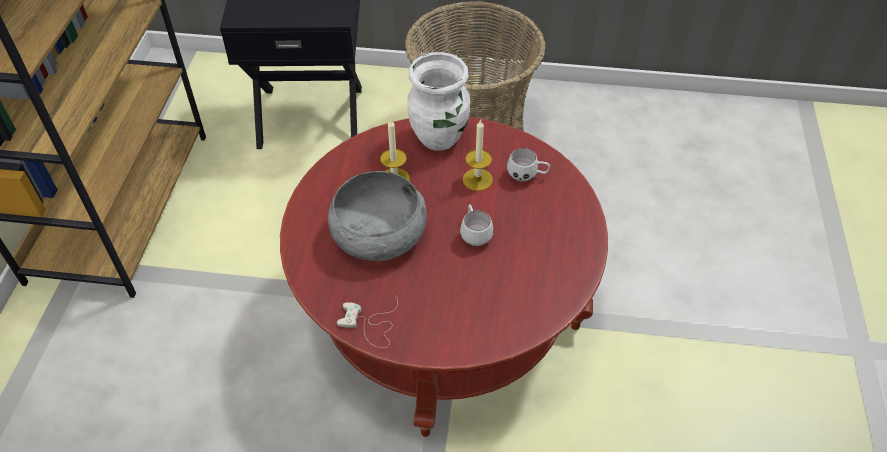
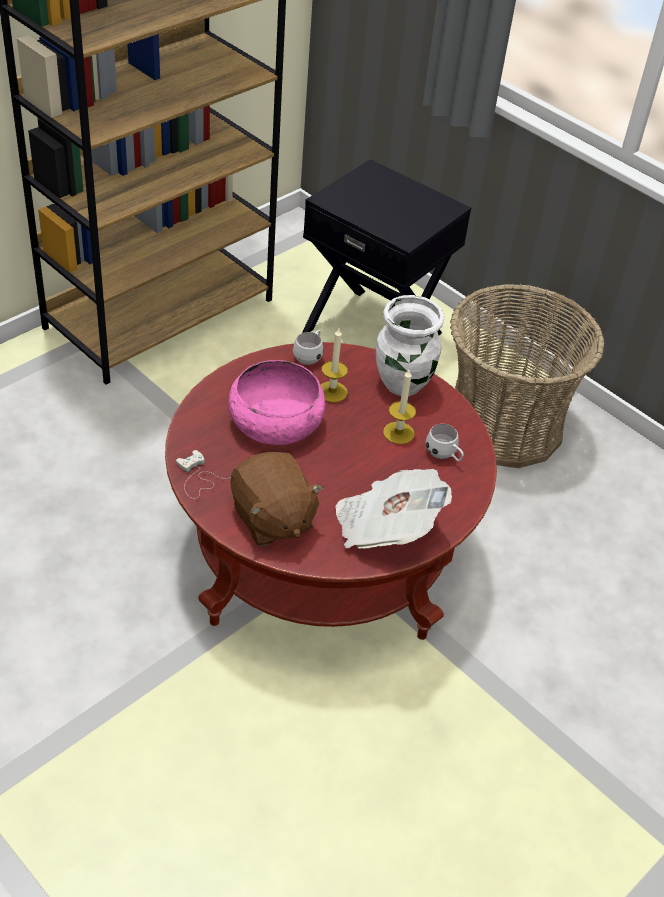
camera: 35 degrees right, 5 degrees down
grey bowl [328,171,427,261] -> pink bowl [228,360,325,445]
white mug [460,204,494,246] -> white mug moved to [293,330,324,365]
none -> brown plush toy [230,452,324,546]
none -> newspaper [335,469,452,549]

